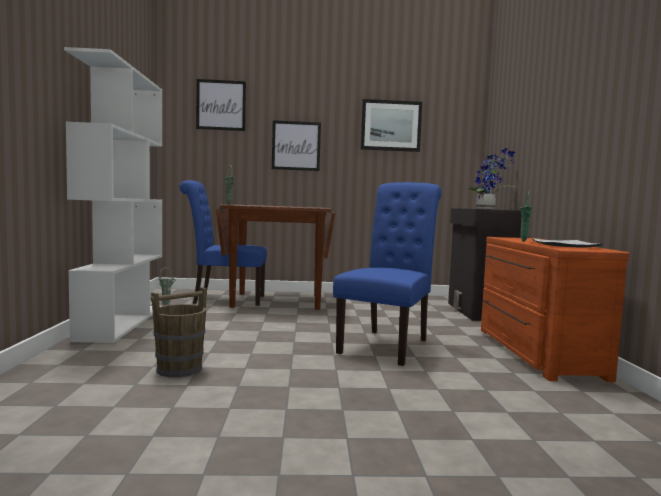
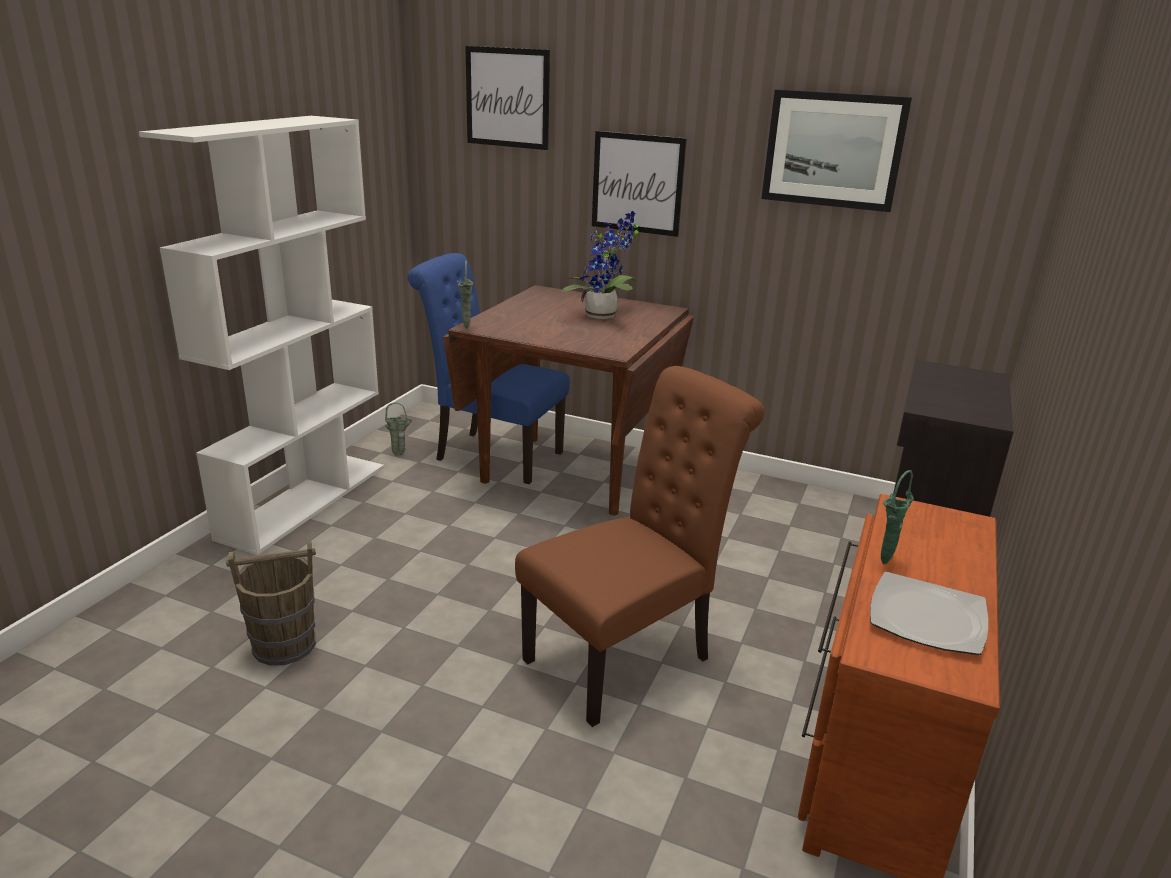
camera: 25 degrees right, 20 degrees up
blue chair [333,182,441,366] -> brown chair [515,366,764,727]
potted plant [467,148,516,209] -> potted plant moved to [562,211,639,319]

